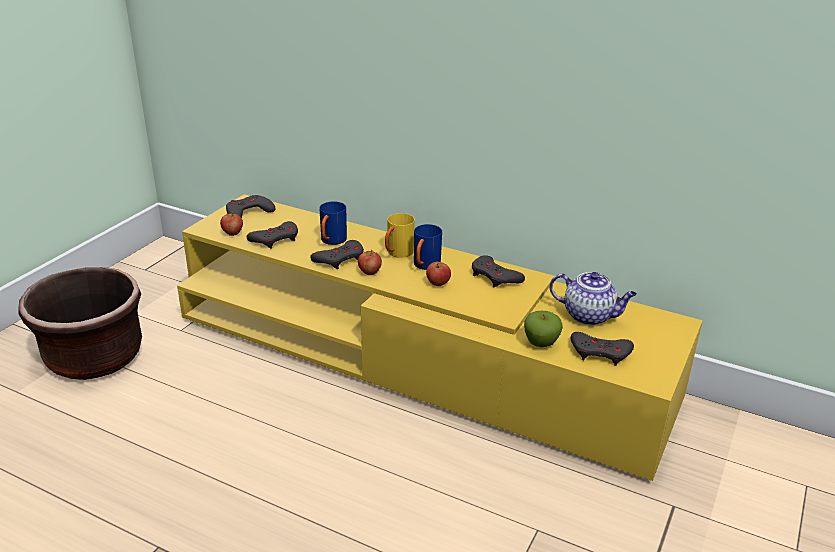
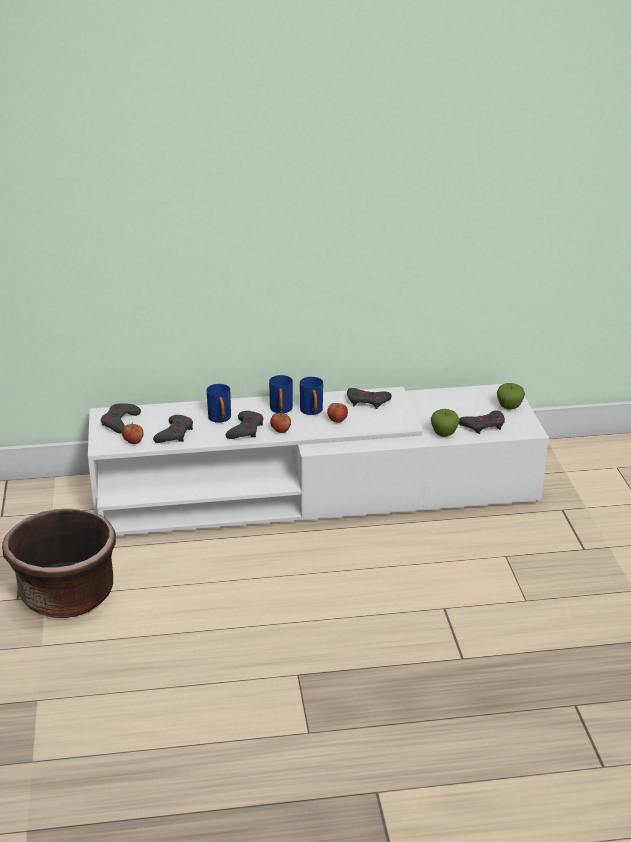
camera: 35 degrees left, 0 degrees up
yellow tv stand [177,194,703,481] -> white tv stand [88,383,549,536]
yellow mug [385,213,415,258] -> blue mug [269,375,293,413]
teapot [550,272,637,325] -> none
none -> apple [497,383,525,410]

